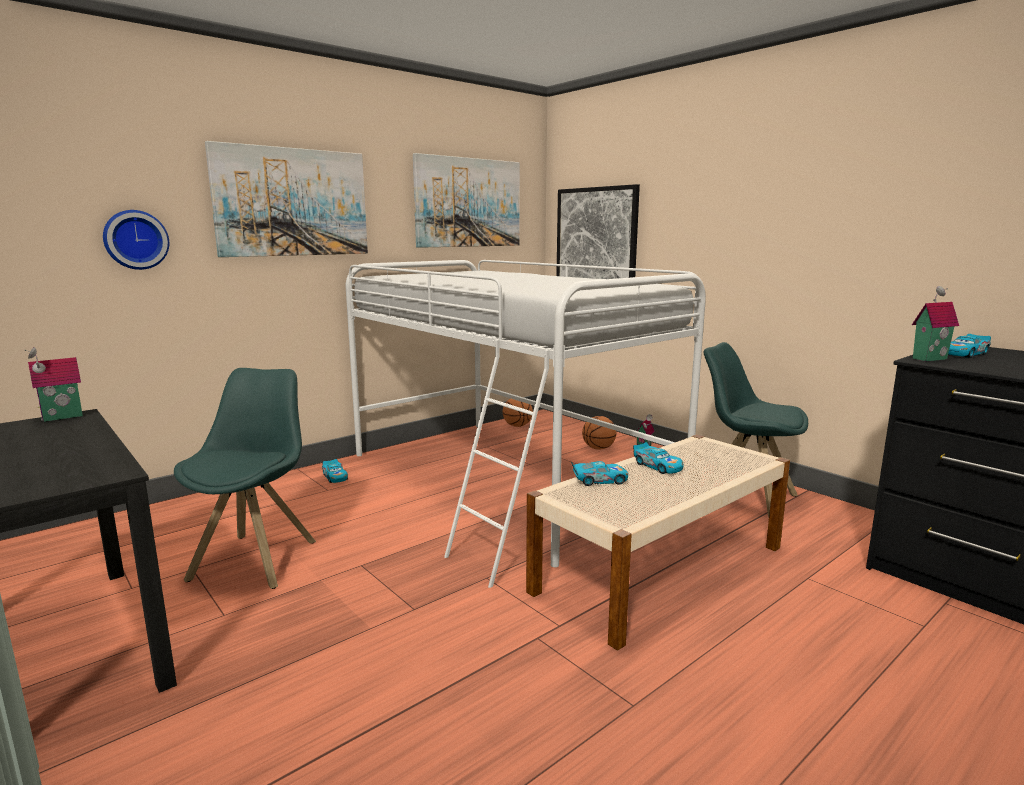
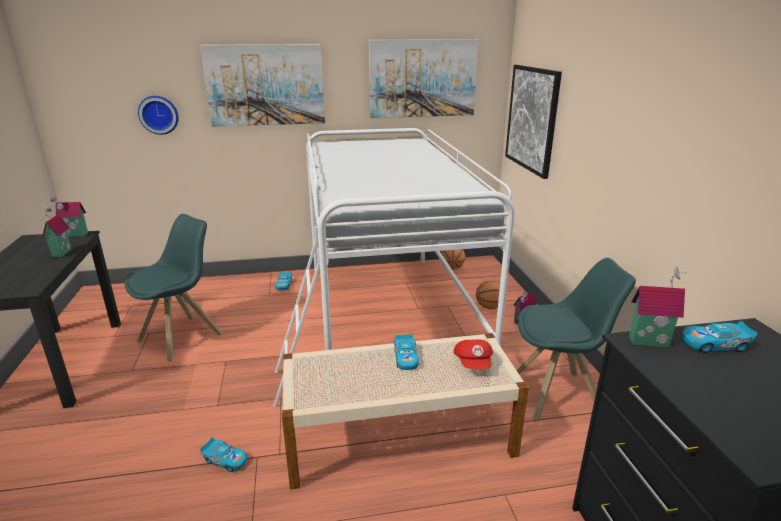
camera: 30 degrees right, 10 degrees up
toy car [571,461,628,486] -> toy car moved to [201,438,247,472]
turquoise chair [703,342,808,518] -> turquoise chair turned 105 degrees clockwise [517,258,636,422]
none -> toy house [42,206,71,258]
none -> red cap [453,339,493,369]

